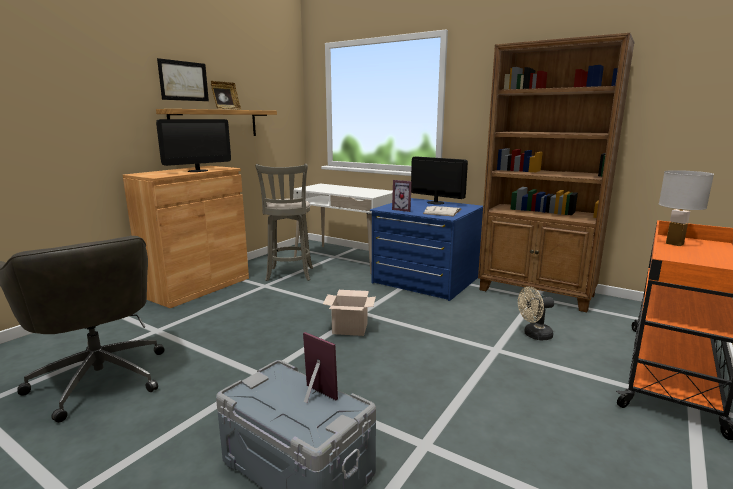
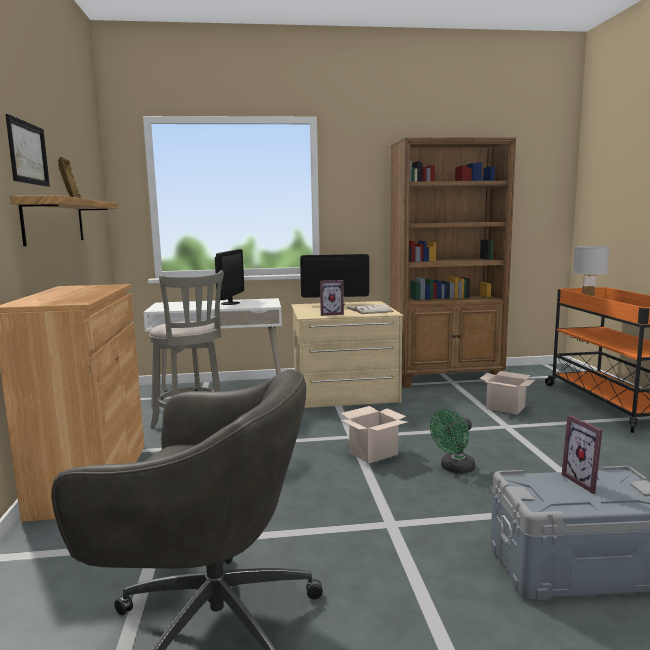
camera: 40 degrees left, 5 degrees down
monitor [156,119,231,172] -> monitor moved to [215,249,244,305]
picture frame [303,332,338,403] -> picture frame turned 105 degrees counterclockwise [562,415,602,494]
blue dresser [370,198,483,301] -> beige dresser [292,301,403,408]
beige fan [518,286,554,340] -> cardboard box [479,371,535,415]
none -> green fan [430,409,475,474]

